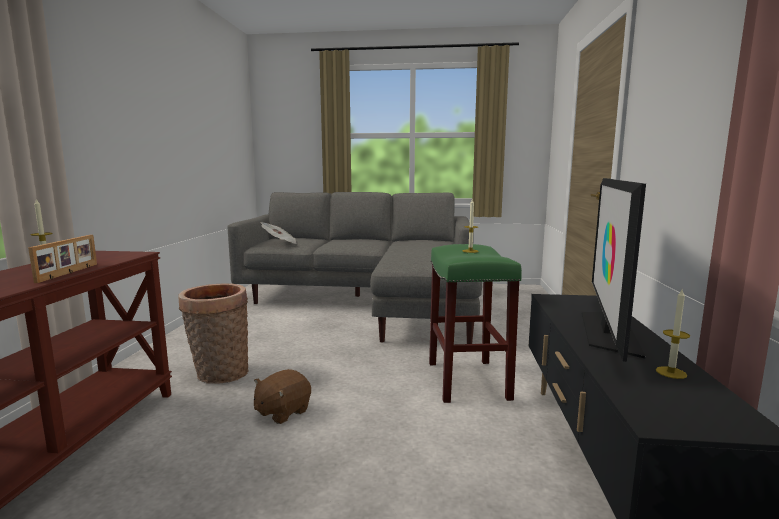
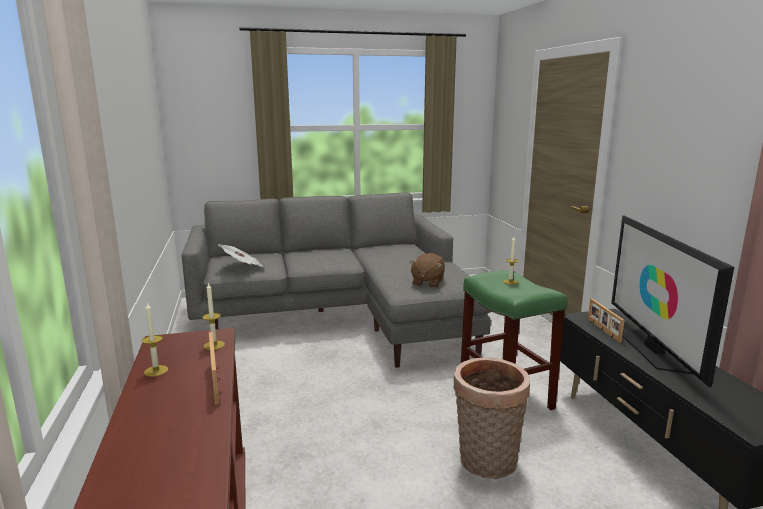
camera: 20 degrees left, 5 degrees up
basket [178,283,248,384] -> basket moved to [454,357,530,479]
brown plush toy [254,369,311,424] -> brown plush toy moved to [409,253,445,288]
candle [656,290,690,379] -> candle moved to [202,282,225,350]
none -> picture frame [588,298,624,343]

